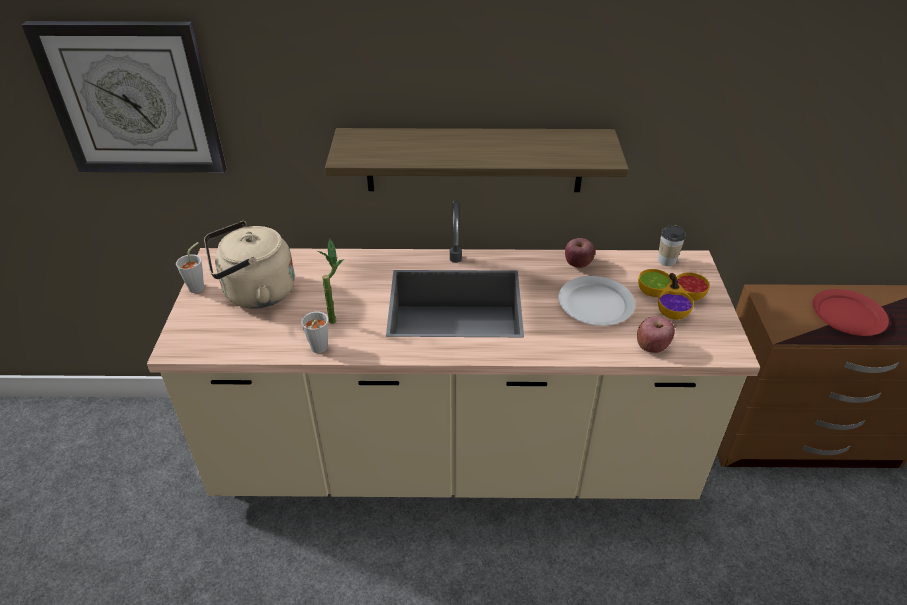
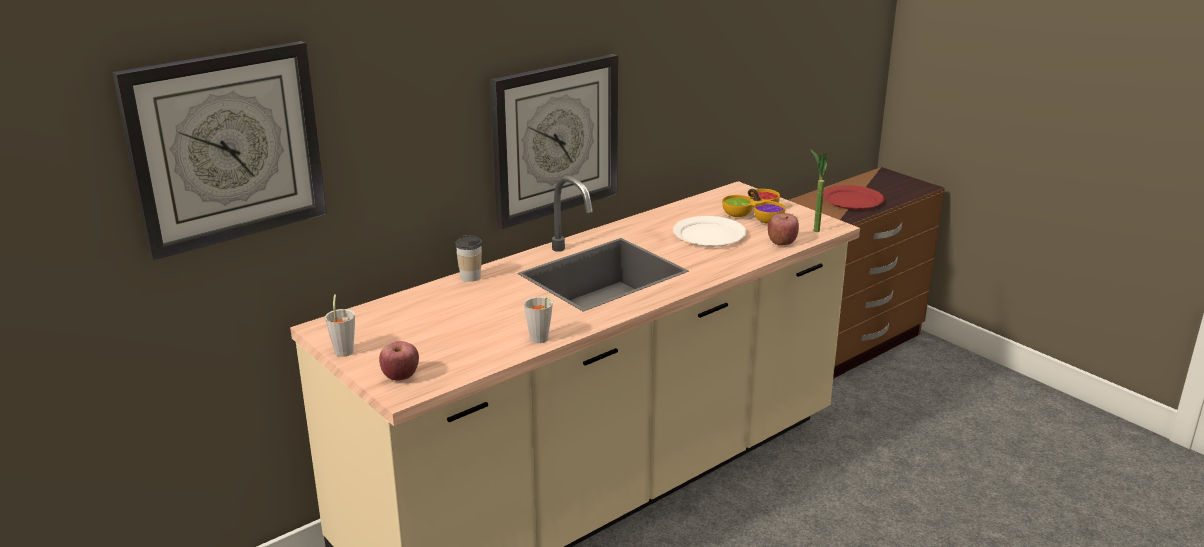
camera: 40 degrees left, 15 degrees down
beige kettle [204,221,295,309] -> none
potted plant [317,239,344,324] -> potted plant moved to [811,149,827,232]
shelf [325,128,629,192] -> wall clock [490,54,618,229]
apple [565,238,595,268] -> apple moved to [379,341,419,381]
cup [658,225,686,266] -> cup moved to [455,235,482,282]

